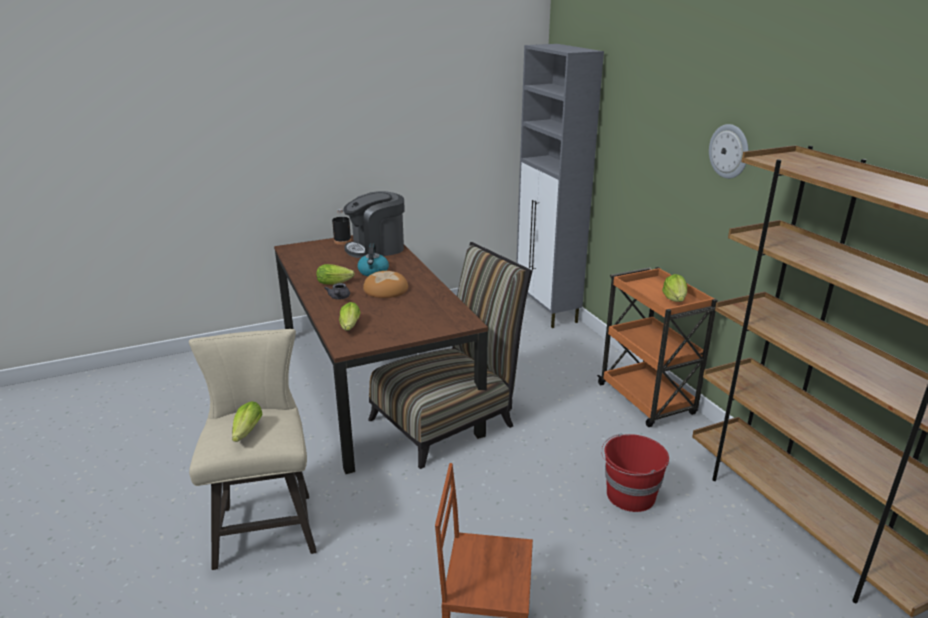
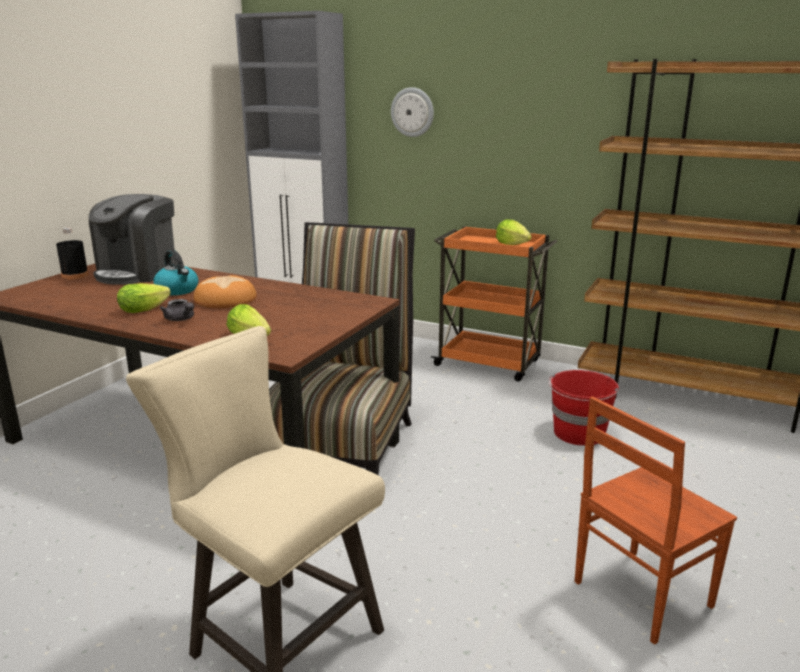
camera: 40 degrees left, 5 degrees down
lettuce [232,401,263,442] -> none
wall clock [709,124,749,179] -> wall clock moved to [391,87,434,137]

